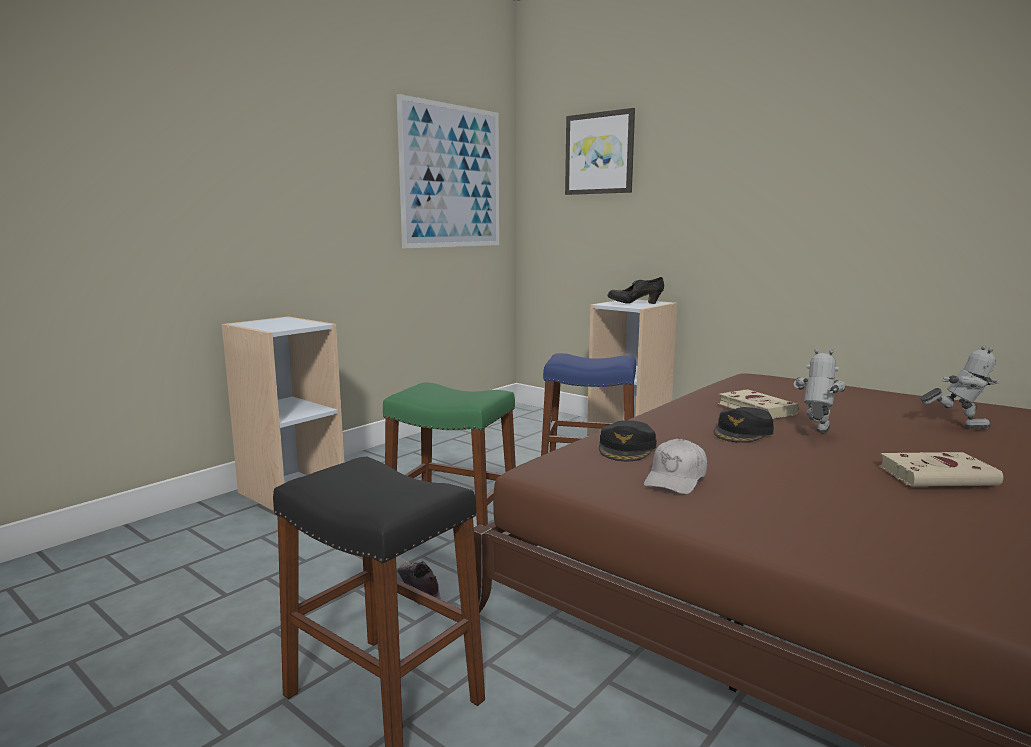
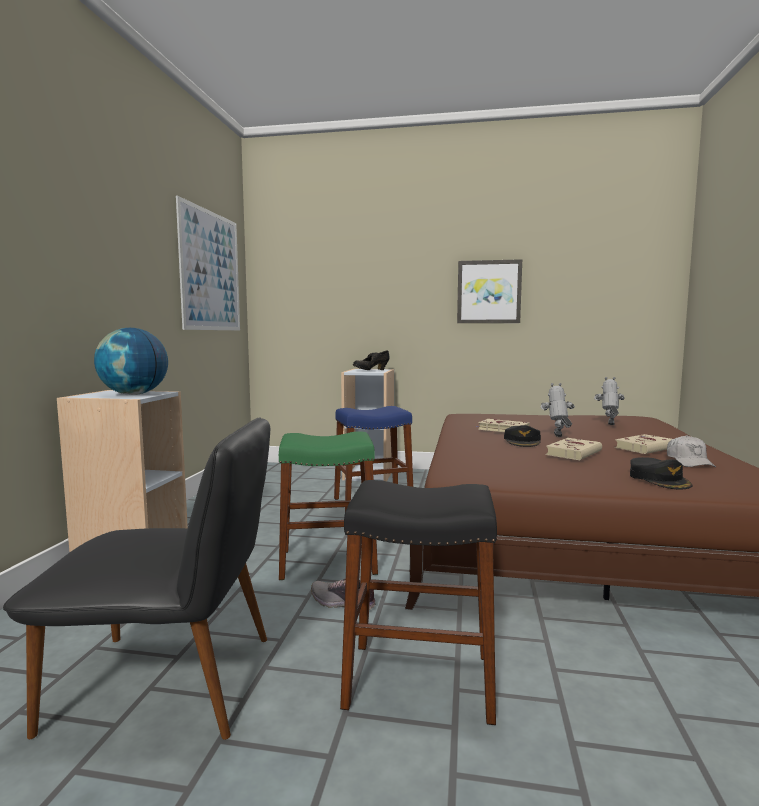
camera: 30 degrees left, 5 degrees down
picture [565,108,635,195] -> picture moved to [457,259,522,323]
black cap [599,420,657,461] -> black cap moved to [630,457,693,489]
white cap [644,438,707,494] -> white cap moved to [667,435,716,467]
toy robot [920,345,999,429] -> toy robot turned 60 degrees counterclockwise [594,377,625,425]
none -> black chair [3,418,270,740]
none -> globe [94,328,168,395]
none -> beige book [546,438,602,460]

